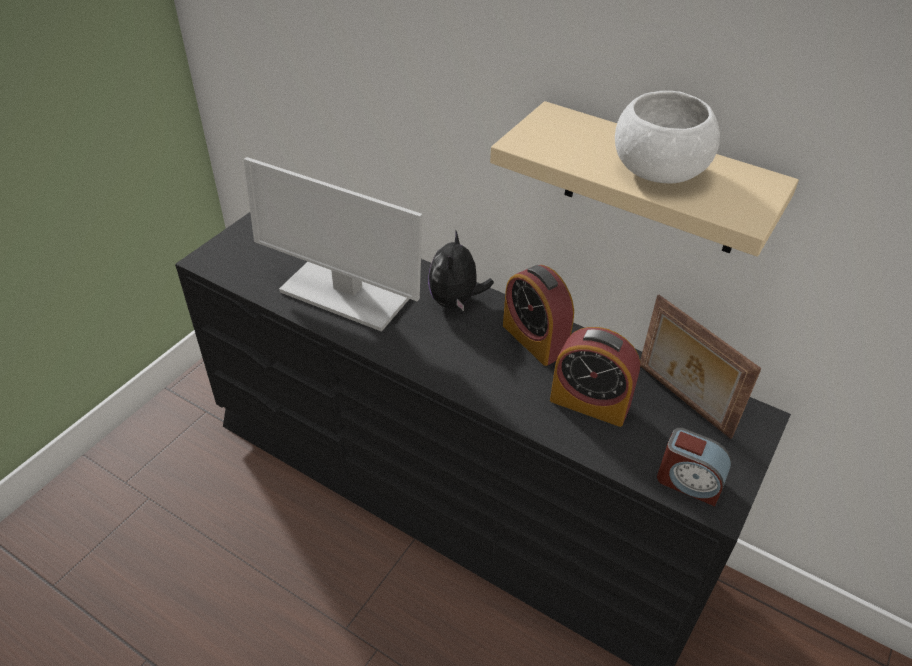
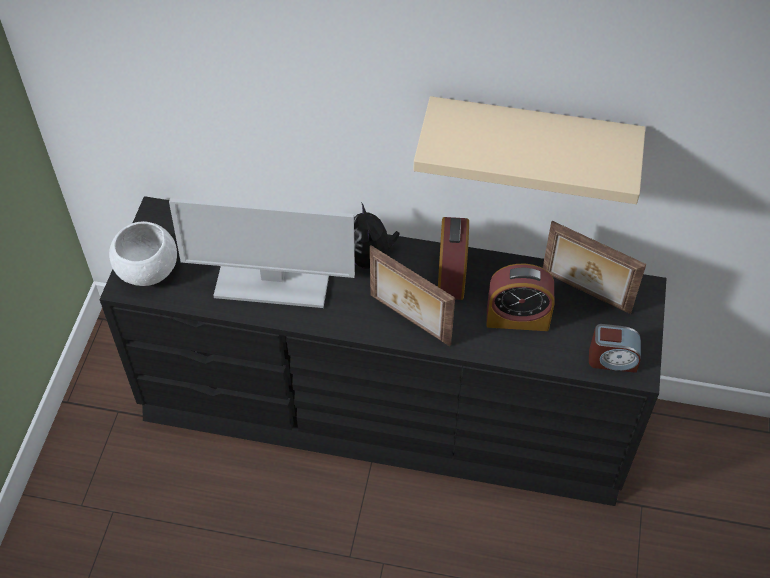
camera: 20 degrees left, 10 degrees up
alarm clock [503,265,574,366] -> alarm clock turned 120 degrees counterclockwise [438,217,469,300]
white bowl [615,91,720,184] -> white bowl moved to [109,221,177,286]
none -> picture frame [370,245,455,347]

